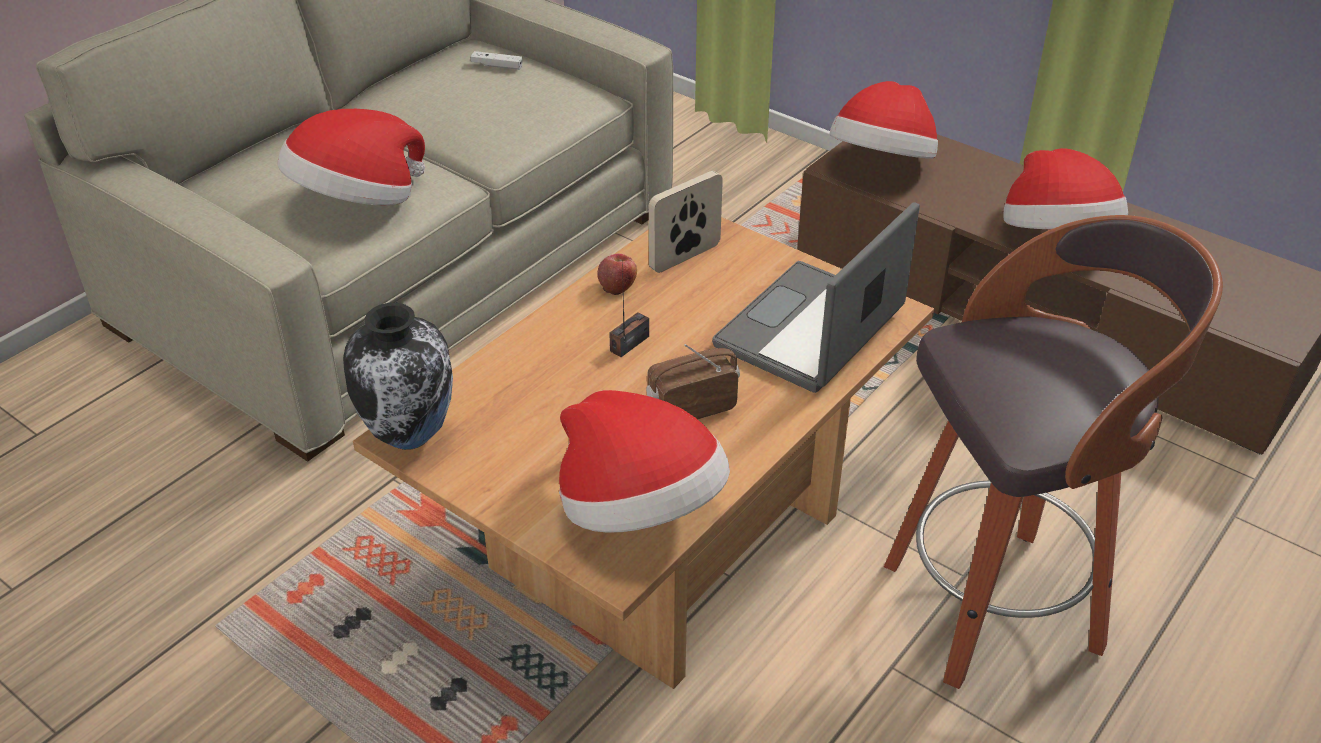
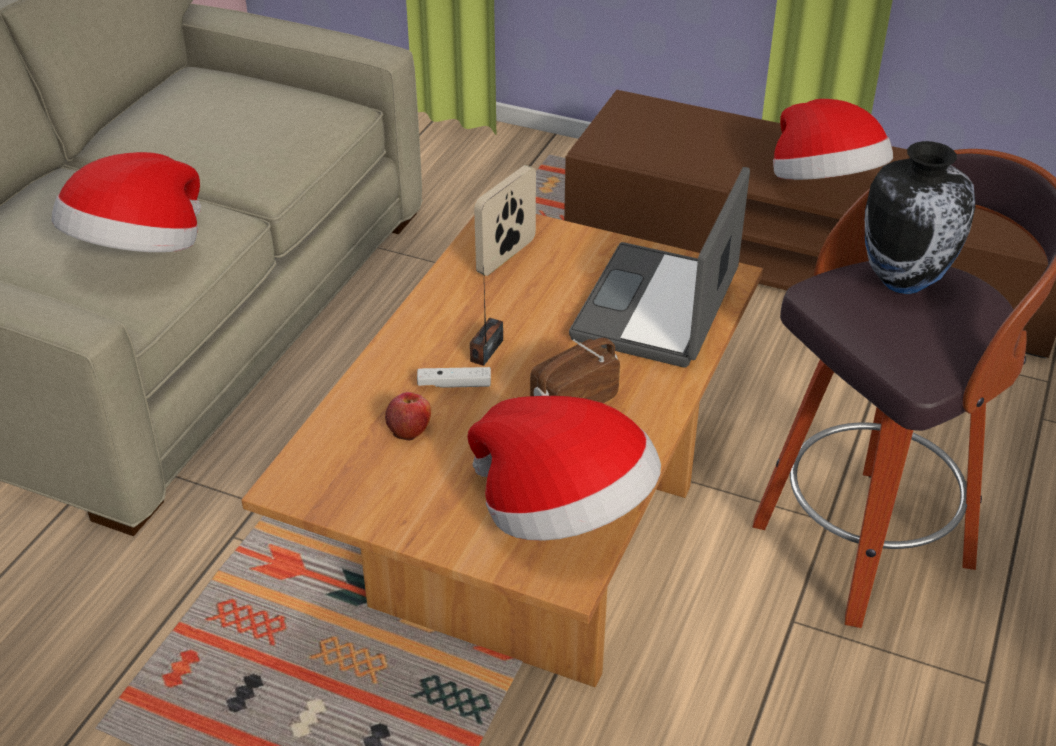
camera: 15 degrees left, 0 degrees up
vase [343,303,453,450] -> vase moved to [865,141,975,294]
white game controller [471,51,522,70] -> white game controller moved to [417,367,491,388]
apple [597,253,637,295] -> apple moved to [385,392,431,441]
hat [830,81,938,159] -> none

